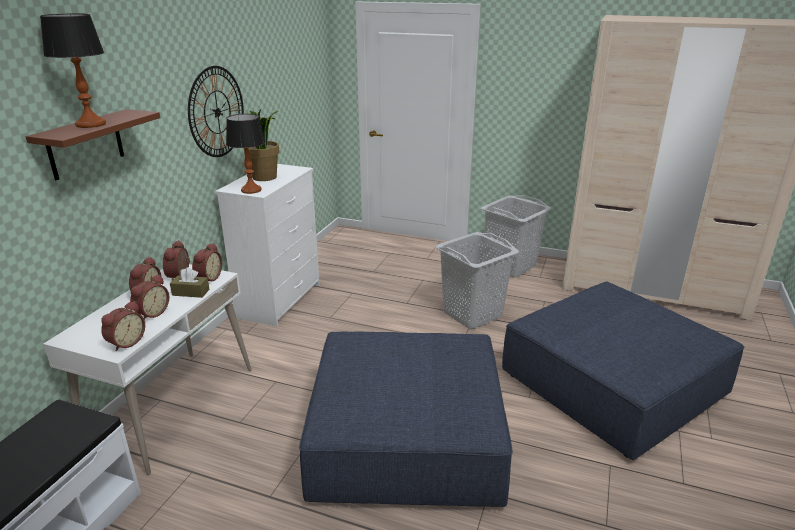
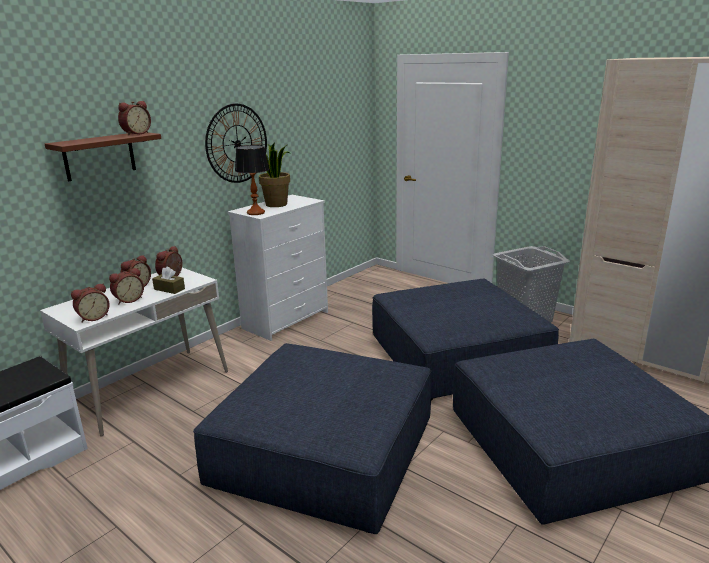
camera: 20 degrees right, 5 degrees down
table lamp [40,13,106,128] -> none
alarm clock [192,243,222,281] -> alarm clock moved to [118,101,151,136]
grey laundry basket [435,232,519,329] -> blue ottoman [372,279,559,401]

